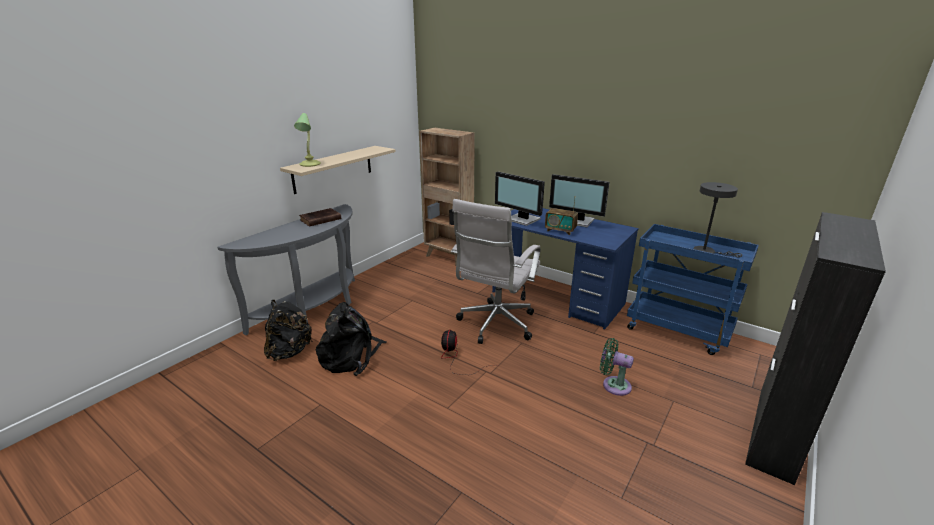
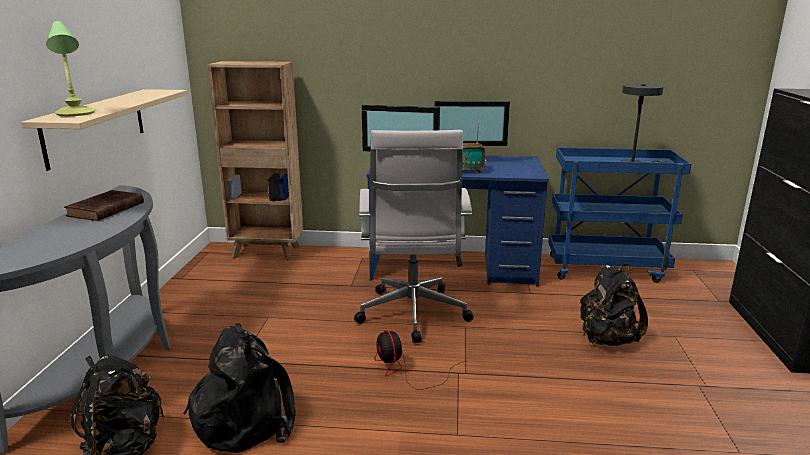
camera: 30 degrees left, 5 degrees down
green fan [600,338,634,396] -> black backpack [580,264,648,346]

